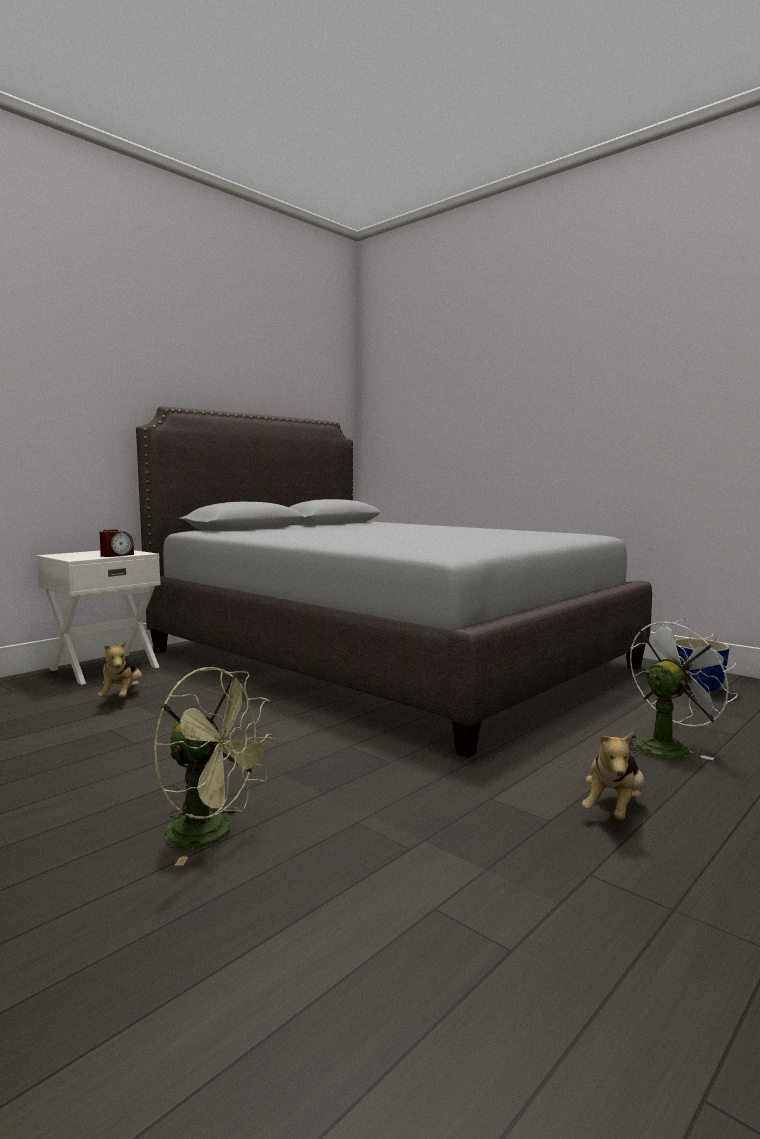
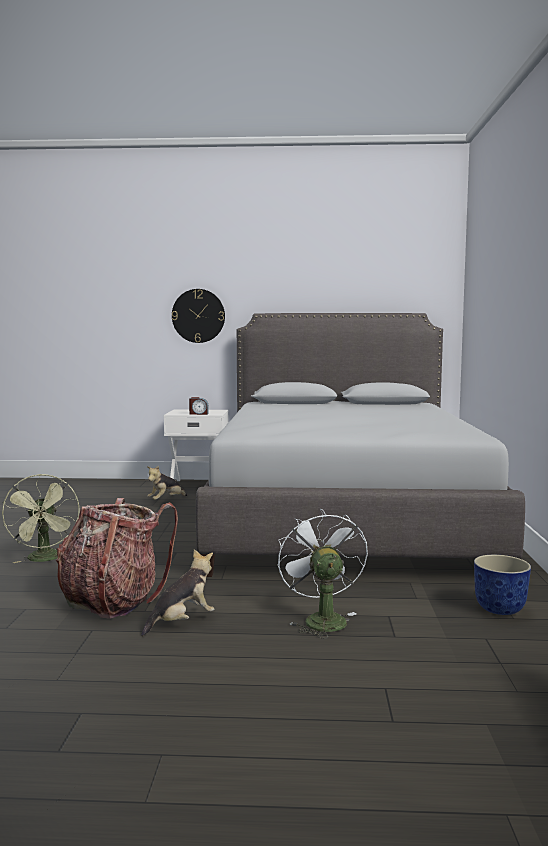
camera: 50 degrees right, 0 degrees up
plush toy [582,732,644,820] -> plush toy turned 150 degrees clockwise [141,549,214,637]
white fan [629,618,738,760] -> white fan turned 120 degrees counterclockwise [278,509,368,639]
none -> backpack [56,498,178,619]
none -> wall clock [172,289,225,343]

